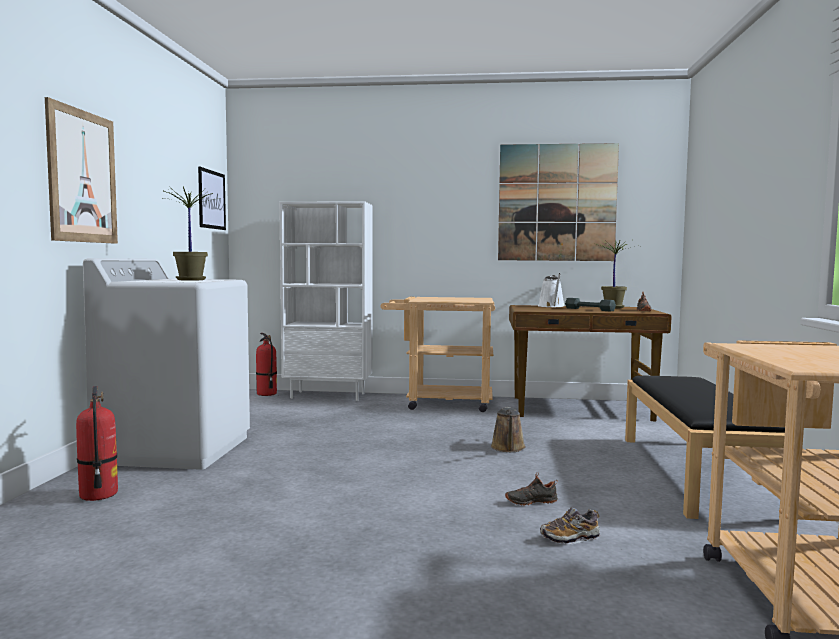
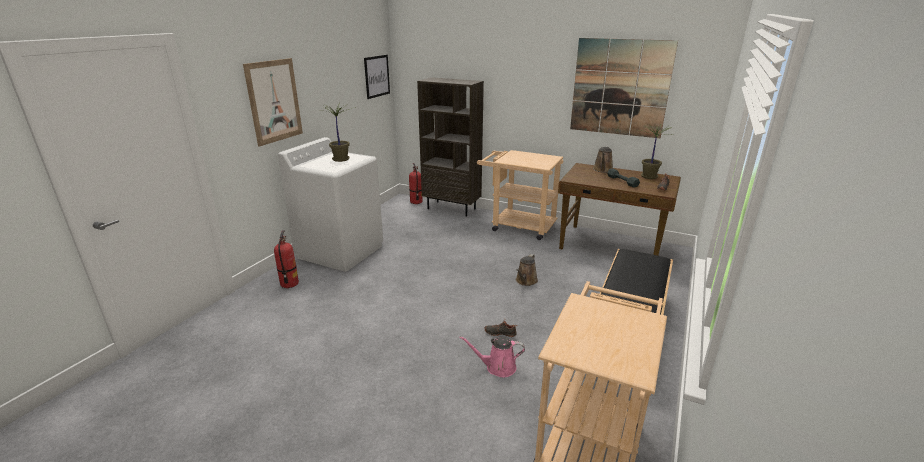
camera: 20 degrees right, 20 degrees up
white bookcase [279,202,373,401] -> brown bookcase [417,77,484,217]
white watering can [538,273,564,307] -> brown watering can [593,146,613,173]
shoe [540,508,600,544] -> pink watering can [460,336,525,377]

